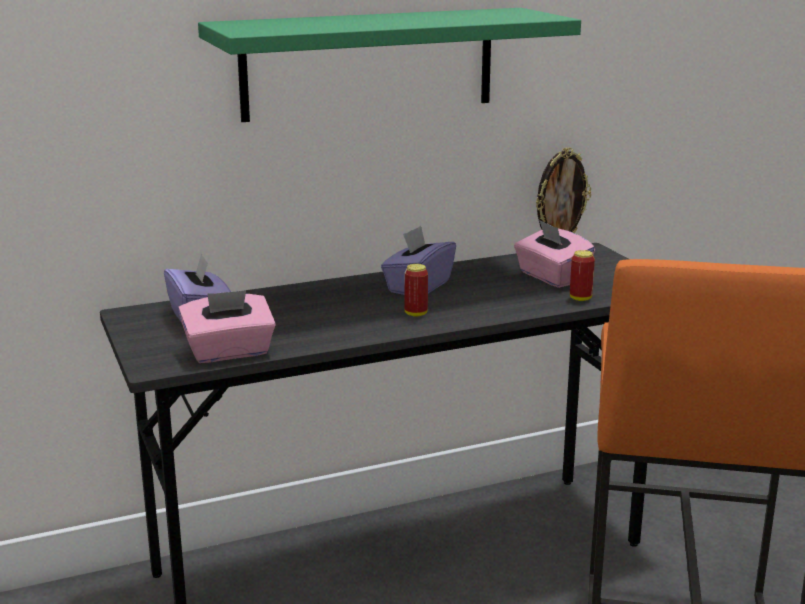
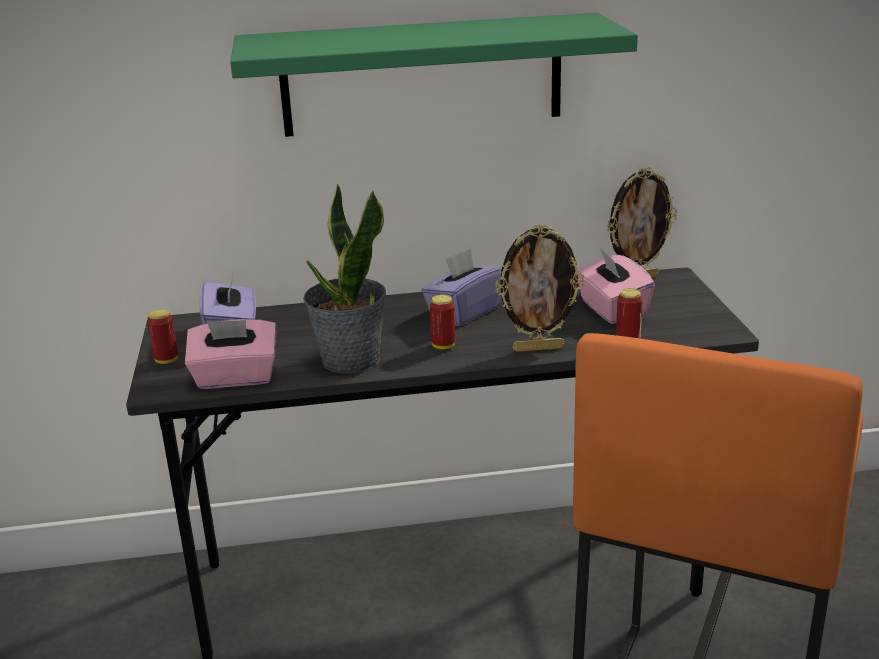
camera: 15 degrees right, 5 degrees up
none -> can [147,309,178,364]
none -> potted plant [303,183,386,374]
none -> picture frame [495,224,584,352]

